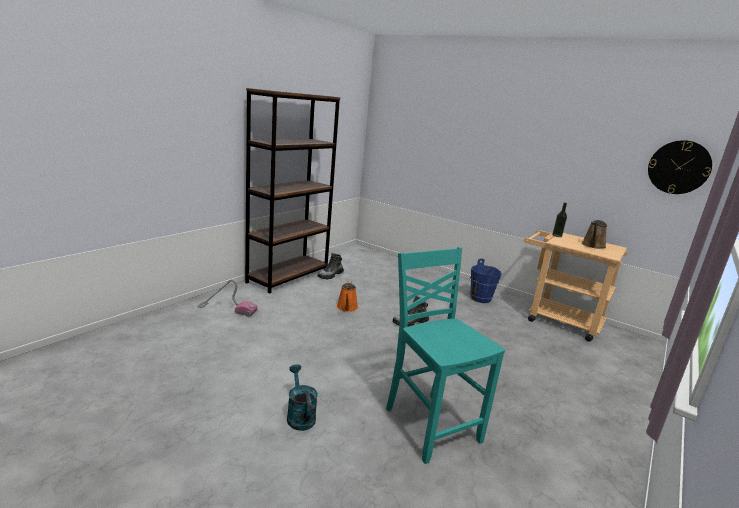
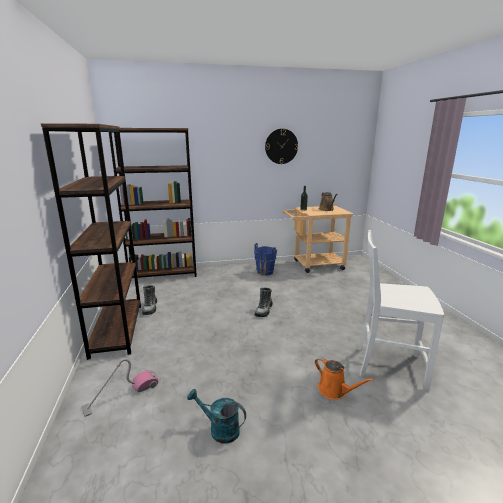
camera: 45 degrees left, 0 degrees up
turquoise watering can [287,364,318,431] -> turquoise watering can moved to [187,389,246,443]
orange watering can [337,281,358,312] -> orange watering can moved to [315,357,374,400]
turquoise chair [386,247,505,464] -> white chair [358,230,444,390]
wall clock [648,140,712,194] -> wall clock moved to [265,129,298,164]
none -> brown bookcase [109,128,197,278]

